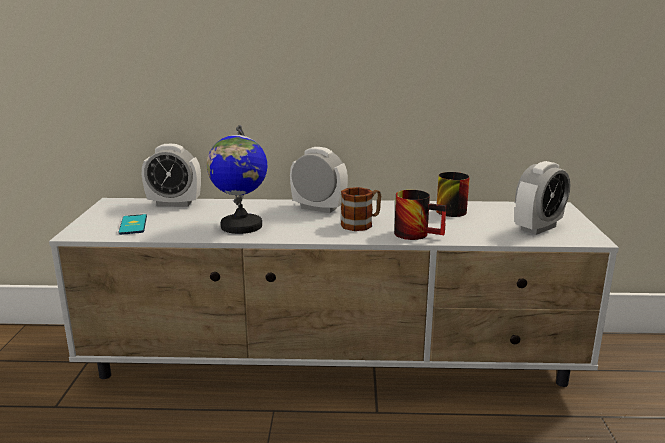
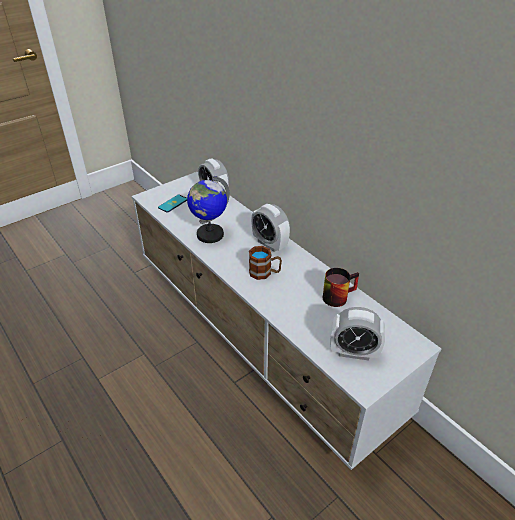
camera: 50 degrees right, 20 degrees up
alarm clock [290,147,348,213] -> alarm clock turned 150 degrees clockwise [251,204,290,252]
mug [394,190,446,240] -> none

